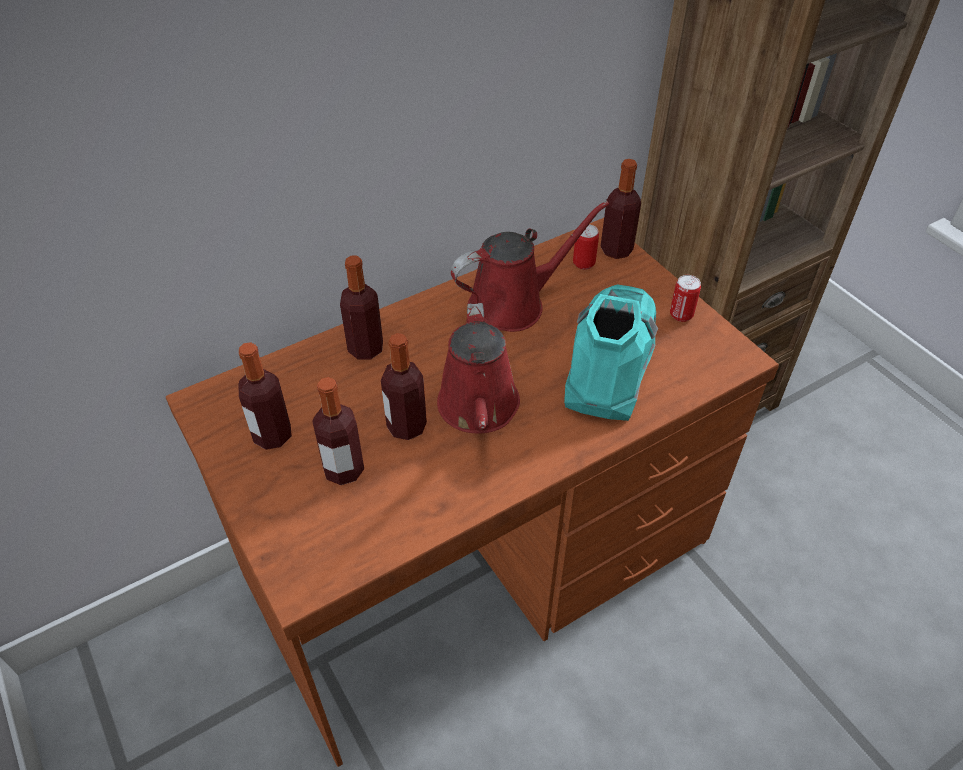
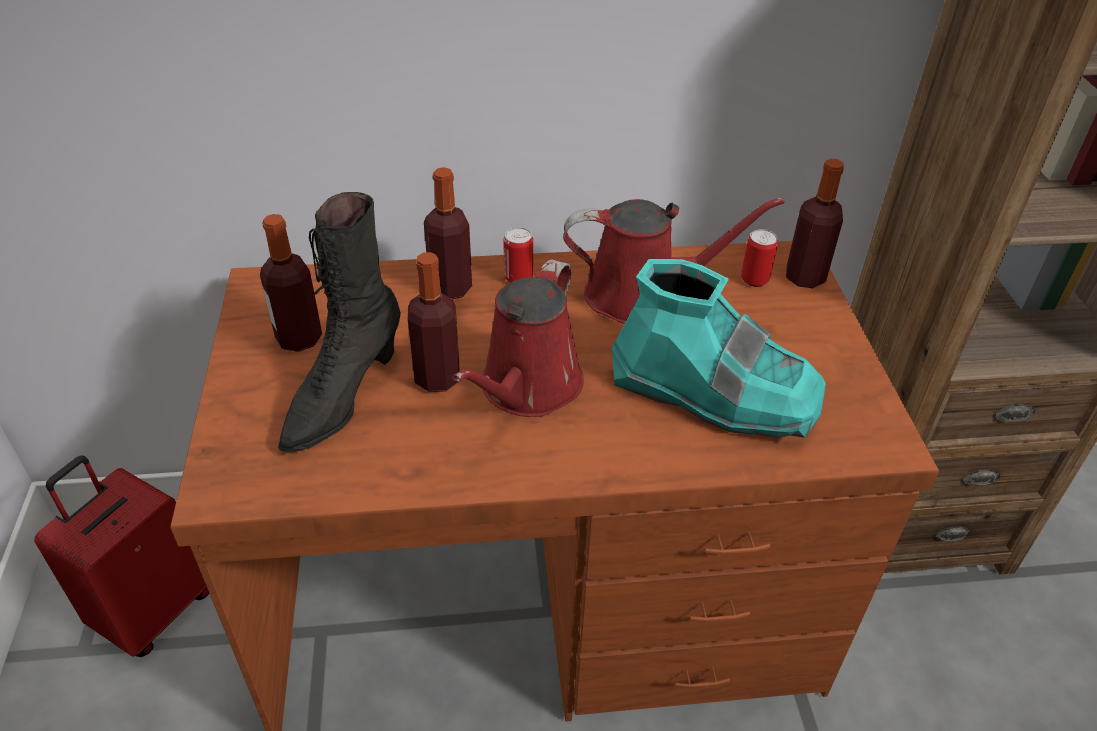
camera: 25 degrees right, 5 degrees down
bottle [312,377,364,485] -> black boot [278,192,401,452]
turquoise boot [564,284,658,421] -> turquoise boot turned 75 degrees clockwise [612,259,826,438]
can [670,275,701,322] -> can moved to [503,227,533,283]
none -> red suitcase [34,455,209,657]

